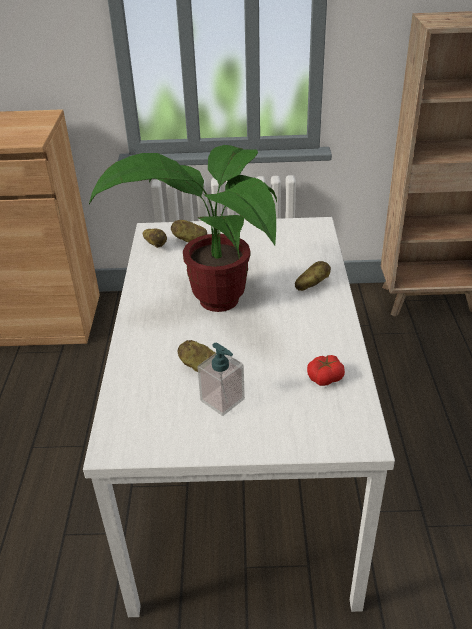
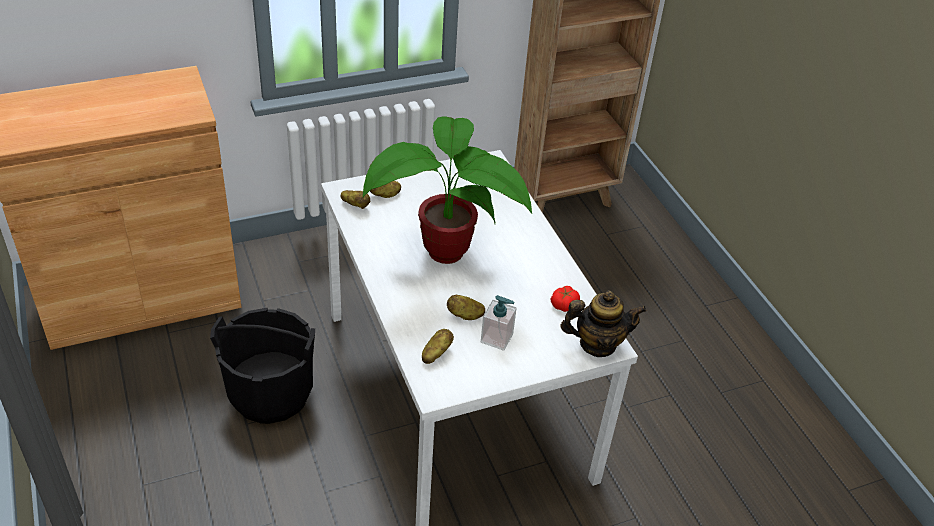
camera: 25 degrees left, 5 degrees up
potato [295,261,331,291] -> potato moved to [422,329,454,364]
none -> black bucket [210,308,315,424]
none -> teapot [560,291,647,357]

